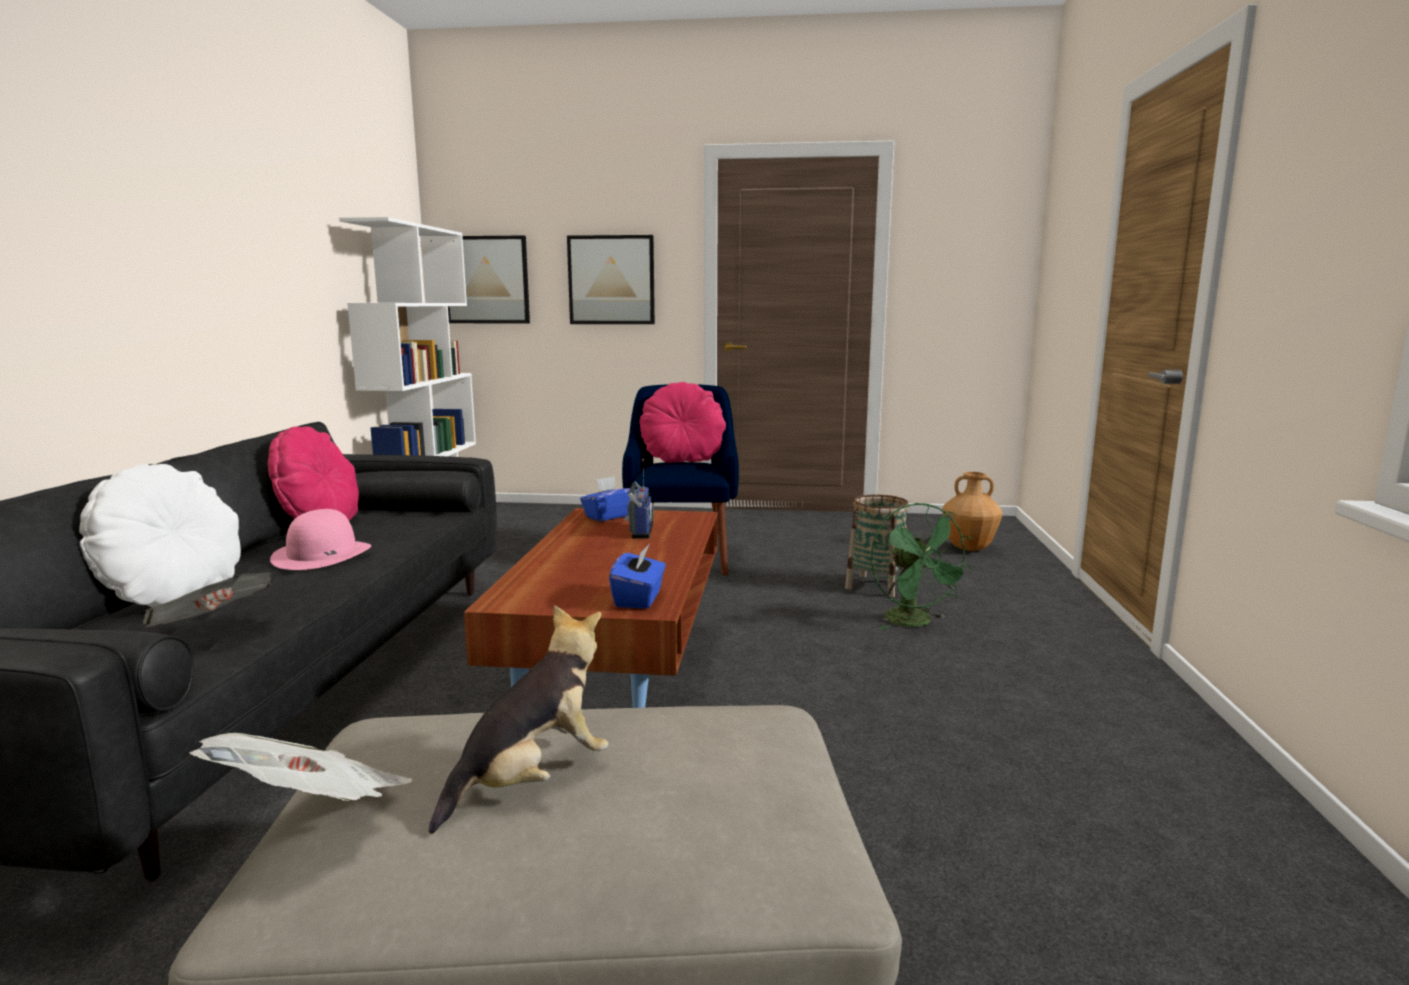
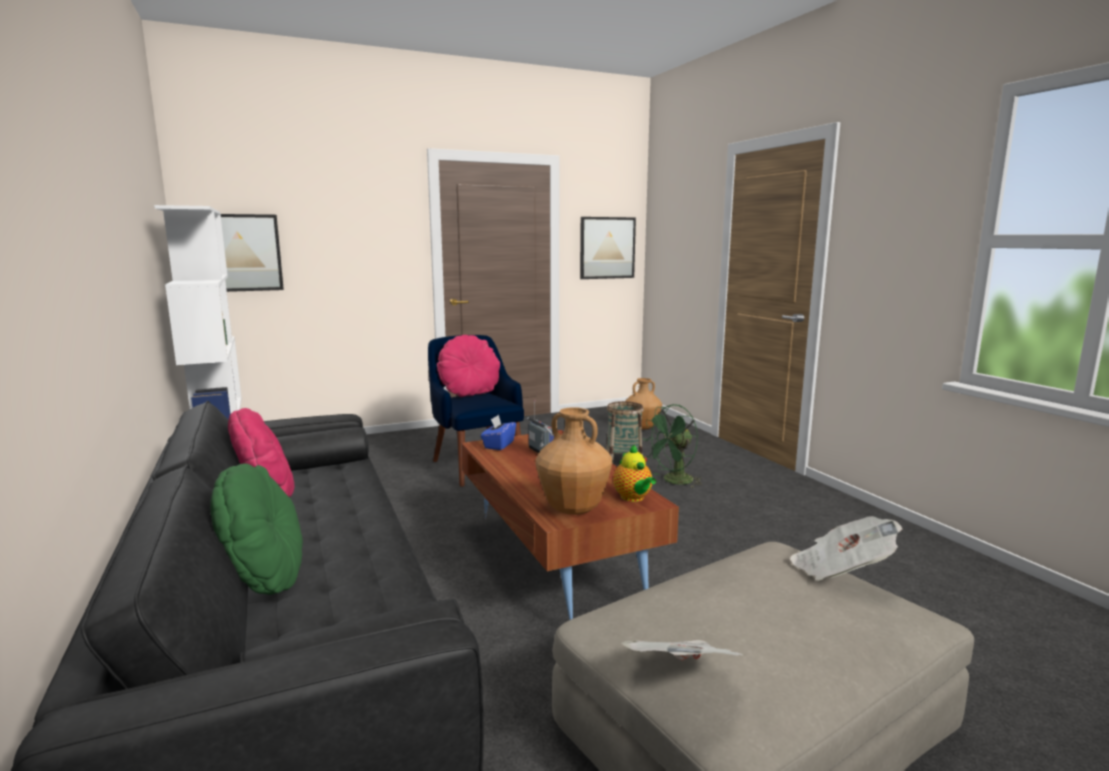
camera: 30 degrees left, 0 degrees up
white pillow [79,464,241,608] -> green pillow [210,463,303,595]
newspaper [143,572,271,627] -> newspaper moved to [790,516,903,581]
pink hat [270,509,371,570] -> none
plush toy [429,605,609,834] -> none
picture [567,235,655,324] -> picture moved to [580,217,636,279]
blue tissue box [609,545,666,609] -> teapot [613,445,656,502]
green fan [871,503,972,630] -> green fan turned 105 degrees clockwise [643,404,702,489]
none -> brown vase [535,407,612,515]

